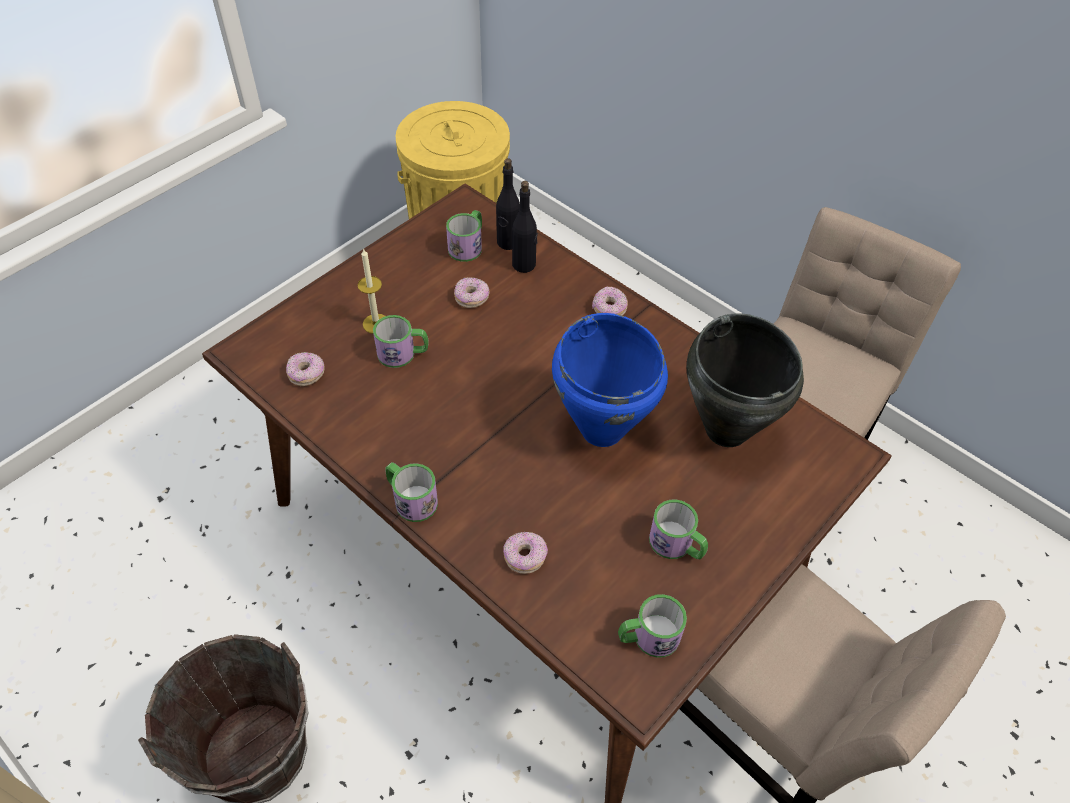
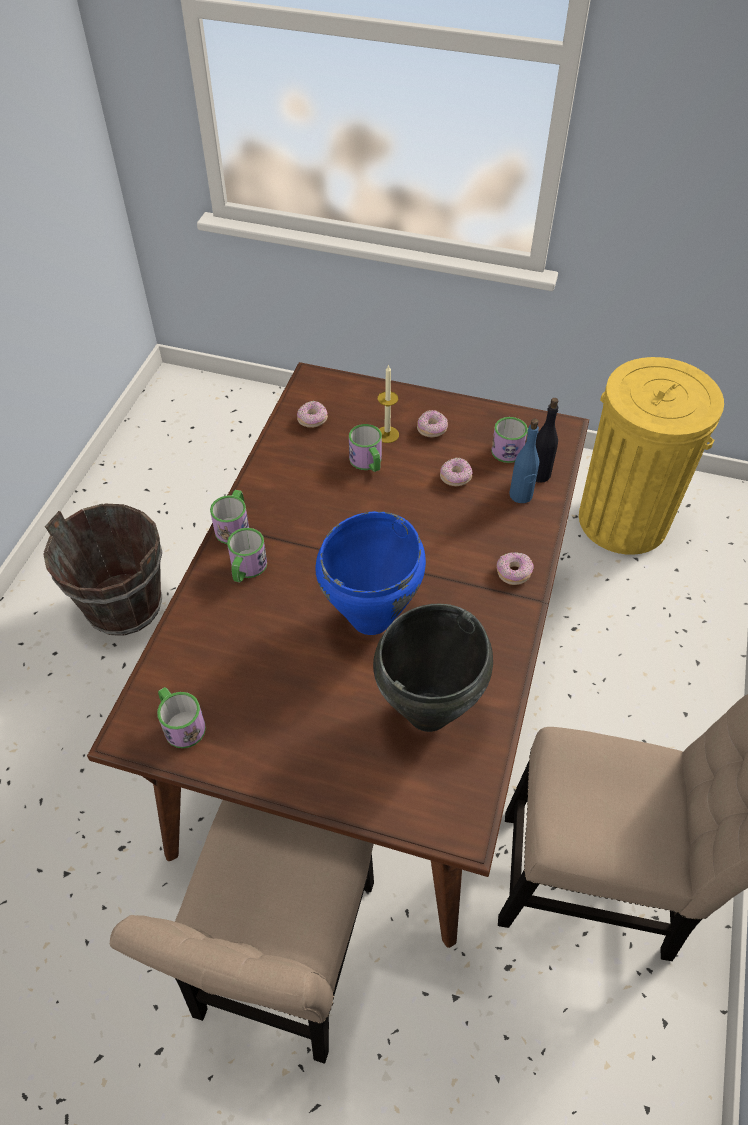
camera: 65 degrees right, 0 degrees up
donut [503,532,548,574] -> donut moved to [417,410,448,437]
black bottle [512,181,538,273] -> blue bottle [509,419,539,503]
mug [649,500,708,559] -> mug moved to [227,528,267,582]

